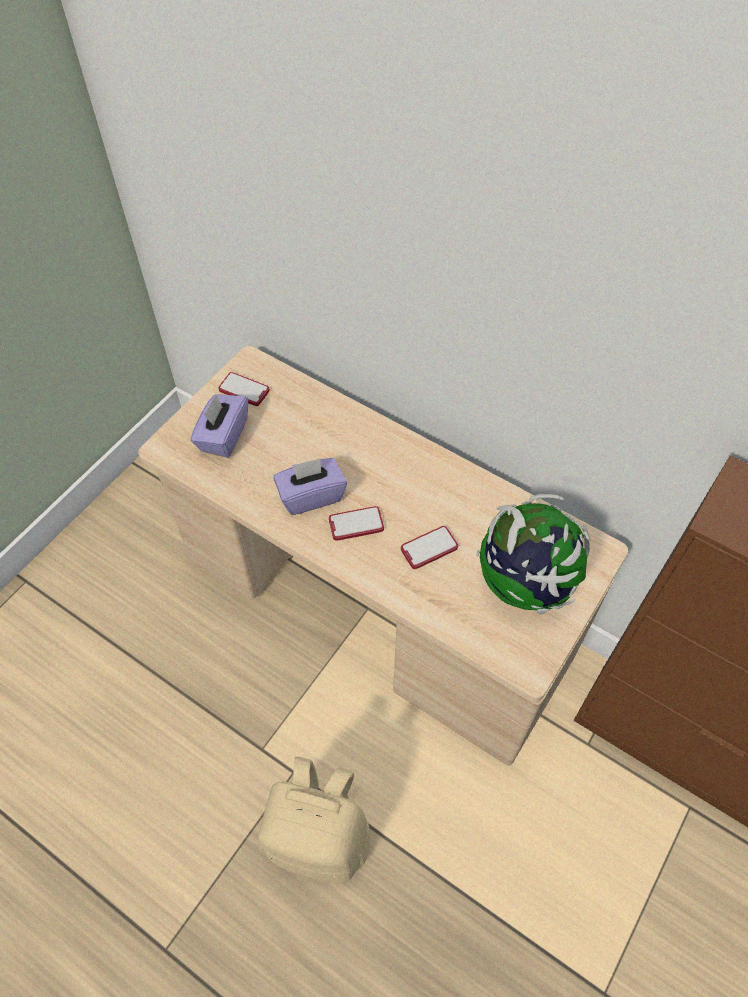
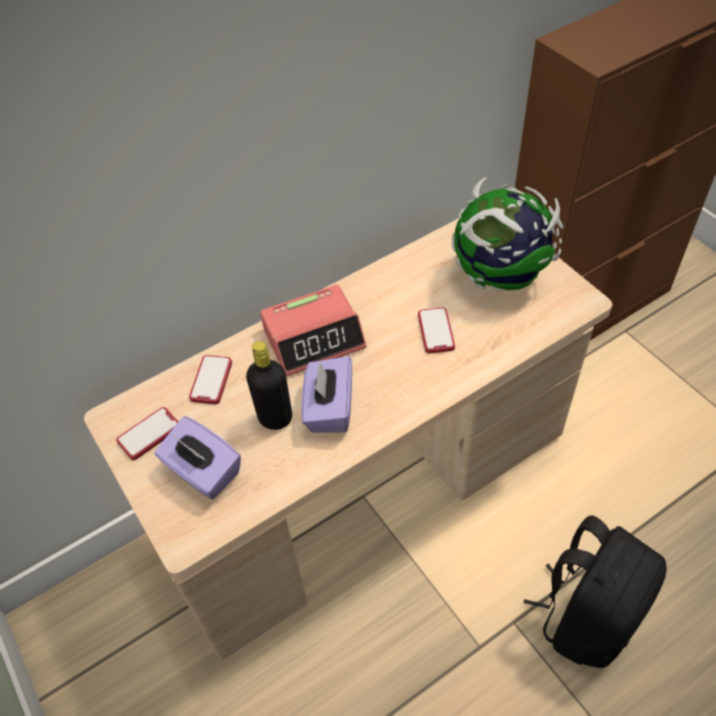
camera: 65 degrees left, 5 degrees down
beige backpack [258,757,370,883] -> black backpack [523,515,667,668]
phone [329,506,384,541] -> phone moved to [189,355,232,404]
none -> black bottle [246,341,292,430]
none -> alarm clock [260,285,367,376]

